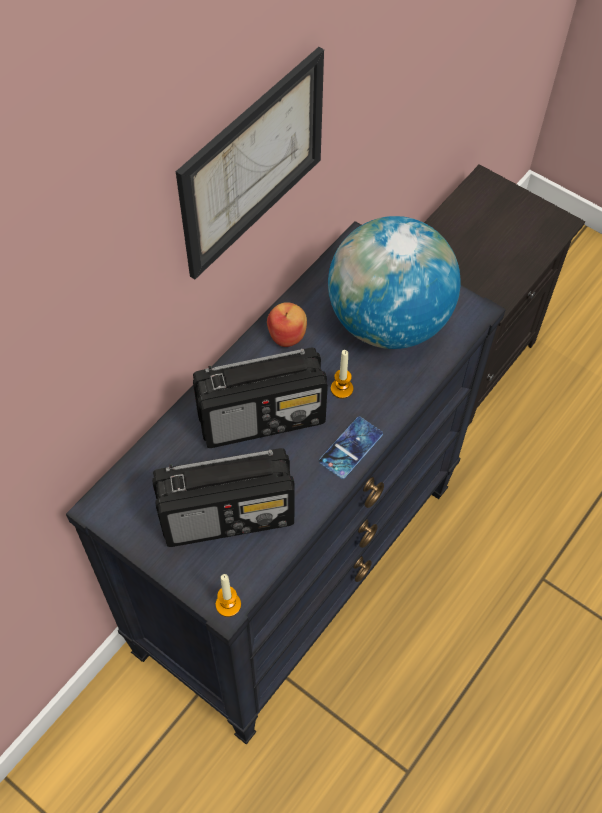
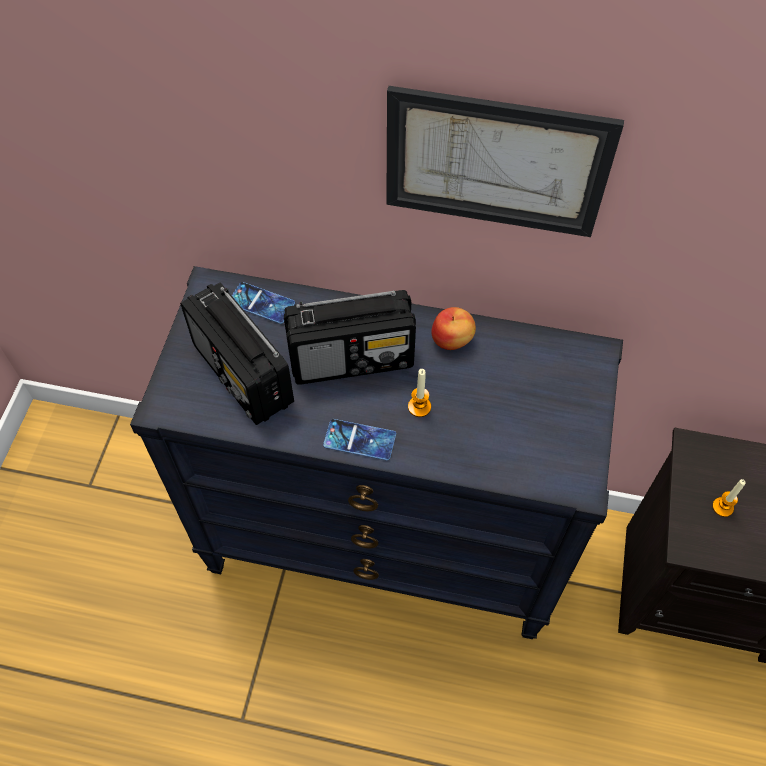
camera: 65 degrees right, 0 degrees up
radio [193,347,328,448] -> radio turned 60 degrees counterclockwise [284,290,416,385]
candle [216,574,241,617] -> candle moved to [712,479,746,517]
globe [328,216,461,349] -> none
none -> phone [232,282,295,324]

